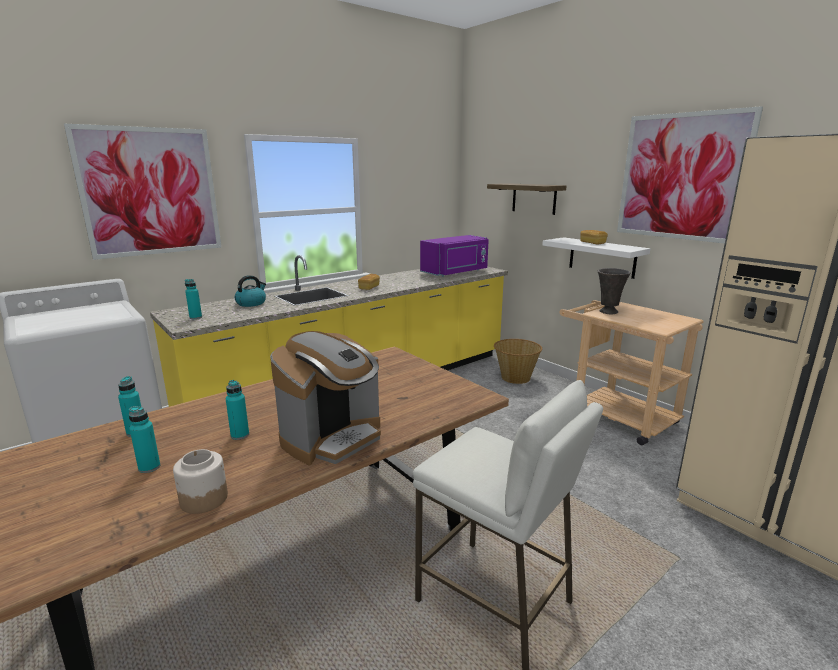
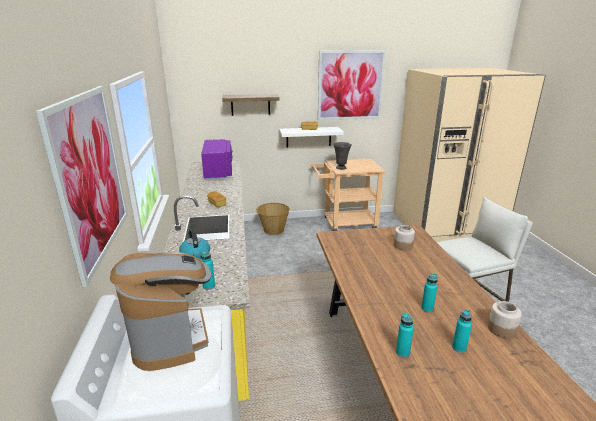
camera: 60 degrees left, 5 degrees up
coffee machine [270,331,381,465] -> coffee machine moved to [110,252,211,371]
none -> jar [394,225,415,250]

